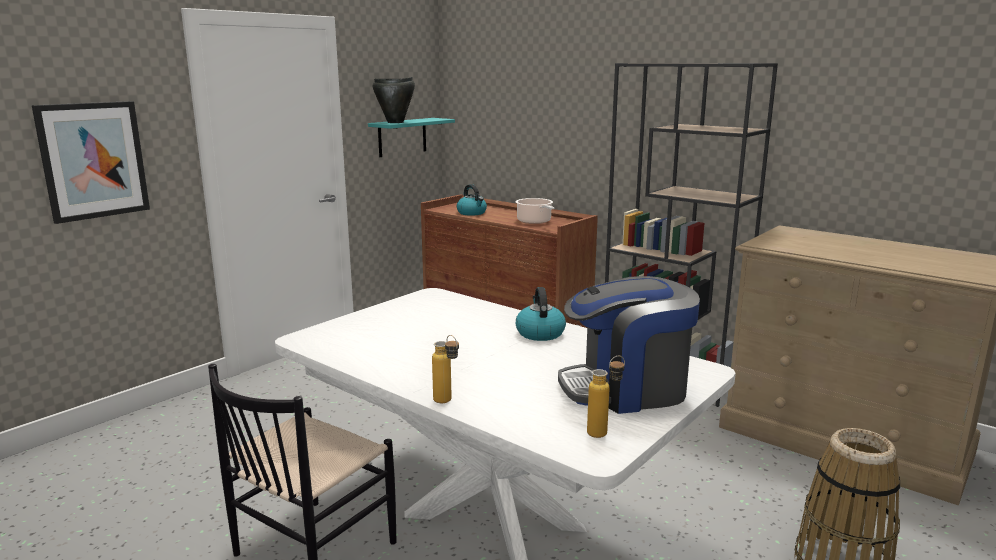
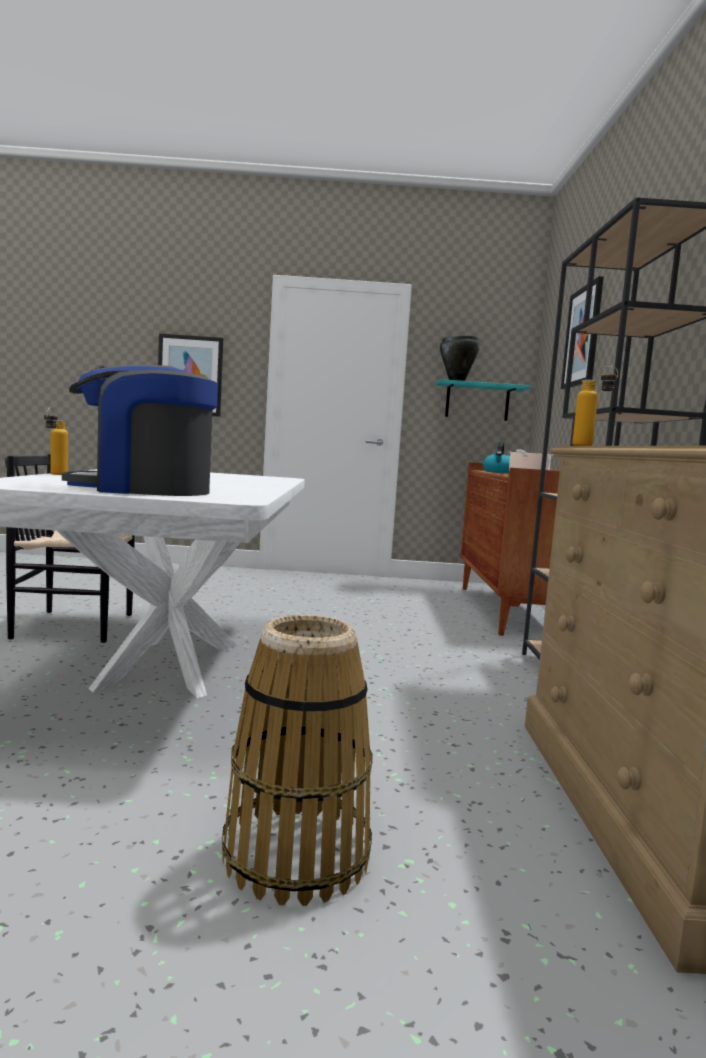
camera: 50 degrees right, 10 degrees down
kettle [516,287,566,341] -> none
coffee machine [558,276,700,414] -> coffee machine turned 45 degrees counterclockwise [62,365,218,496]
bottle [587,356,625,438] -> bottle moved to [572,366,618,446]
none -> picture [561,276,604,389]

